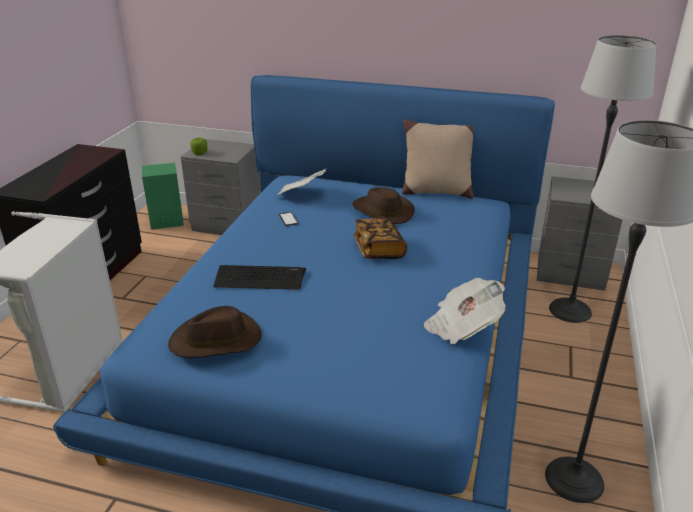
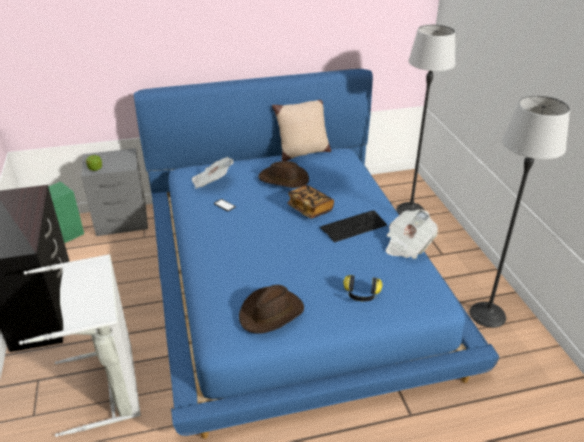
camera: 30 degrees left, 5 degrees up
keyboard [213,265,306,290] -> keyboard moved to [320,210,387,243]
grey nightstand [537,176,622,291] -> none
none -> headphones [343,275,383,302]

